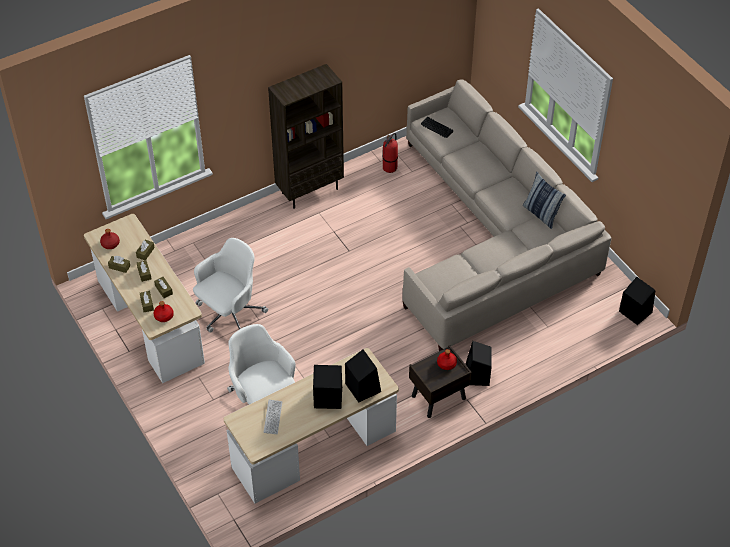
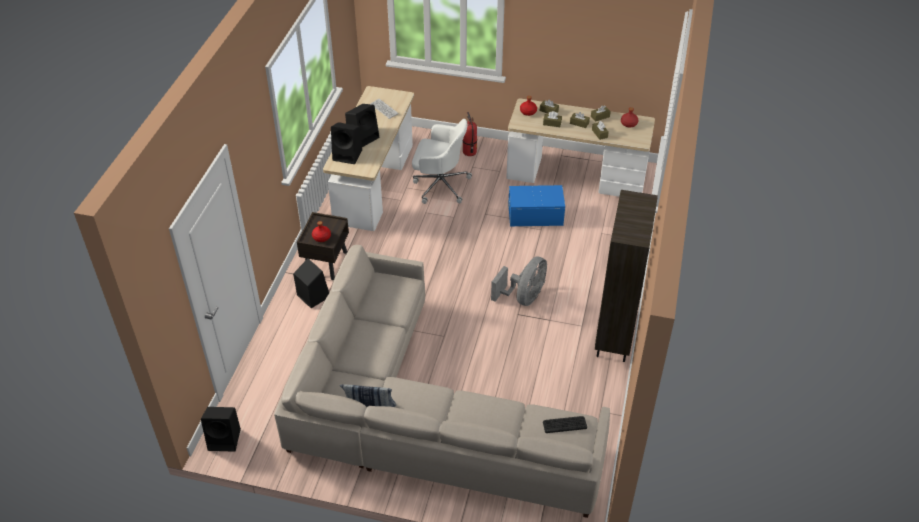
camera: 135 degrees right, 5 degrees down
white office chair [193,238,268,333] -> blue storage box [508,185,565,226]
fire extinguisher [383,133,398,173] -> fire extinguisher moved to [463,112,477,156]
none -> grey fan [491,257,547,306]

